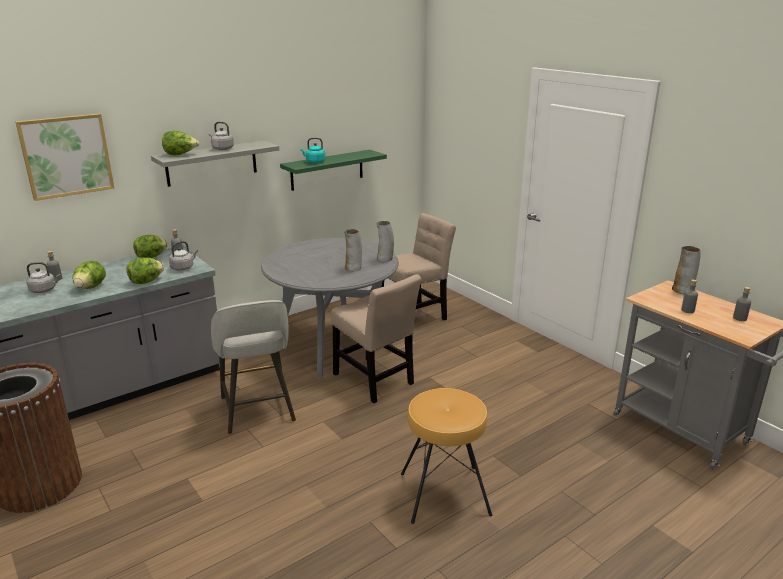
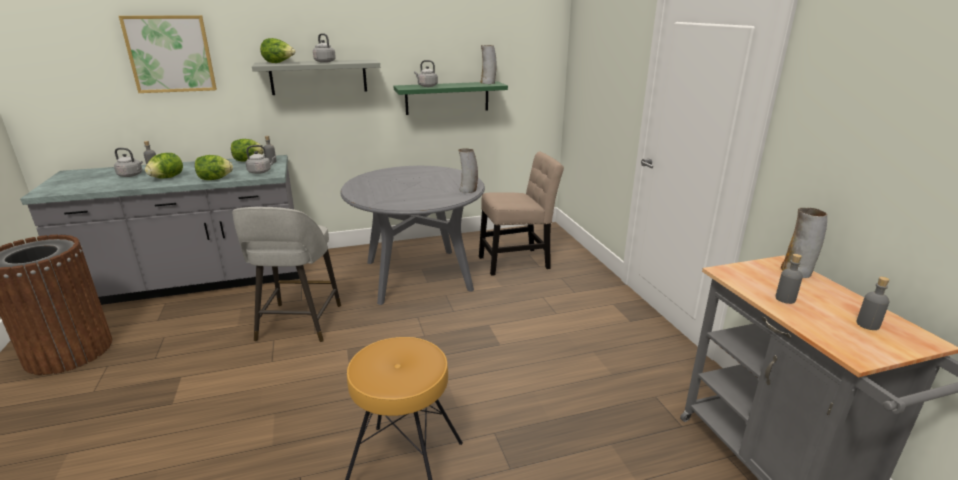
camera: 20 degrees right, 0 degrees up
turquoise kettle [300,138,325,163] -> grey kettle [414,60,438,87]
beige chair [331,274,421,403] -> none
vase [344,229,362,271] -> vase moved to [480,45,497,84]

